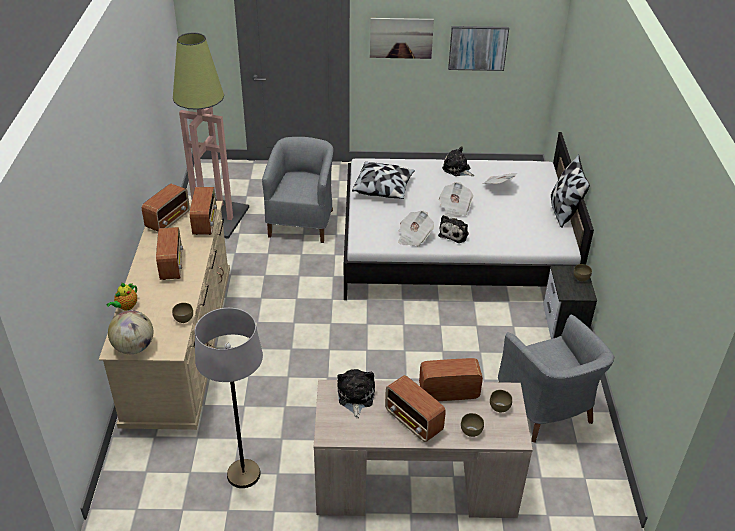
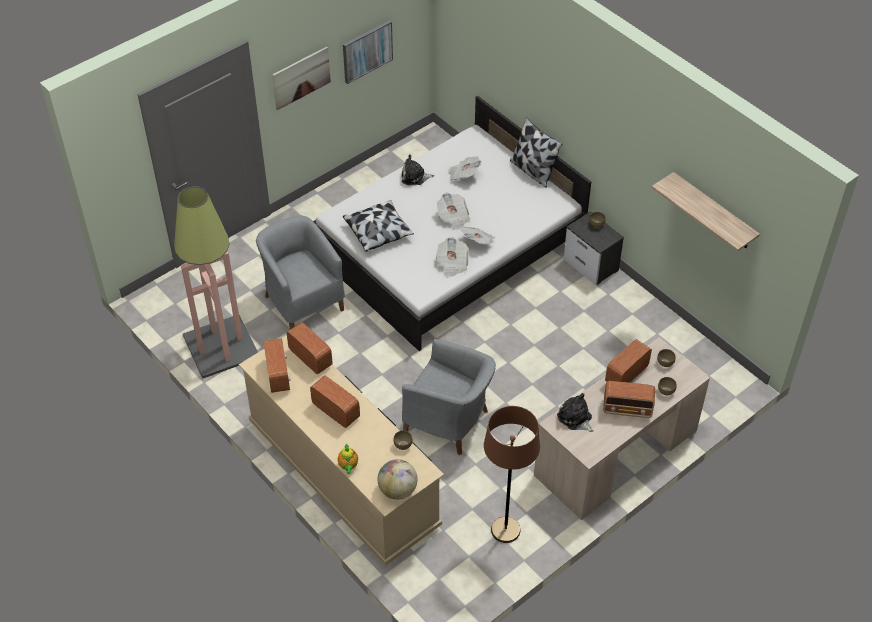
camera: 40 degrees left, 10 degrees up
grey floor lamp [195,308,263,488] -> brown floor lamp [484,406,540,543]
plush toy [438,215,469,243] -> newspaper [461,227,495,245]
grey armchair [498,315,615,443] -> grey armchair moved to [402,339,496,455]
none -> shelf [652,172,760,251]

